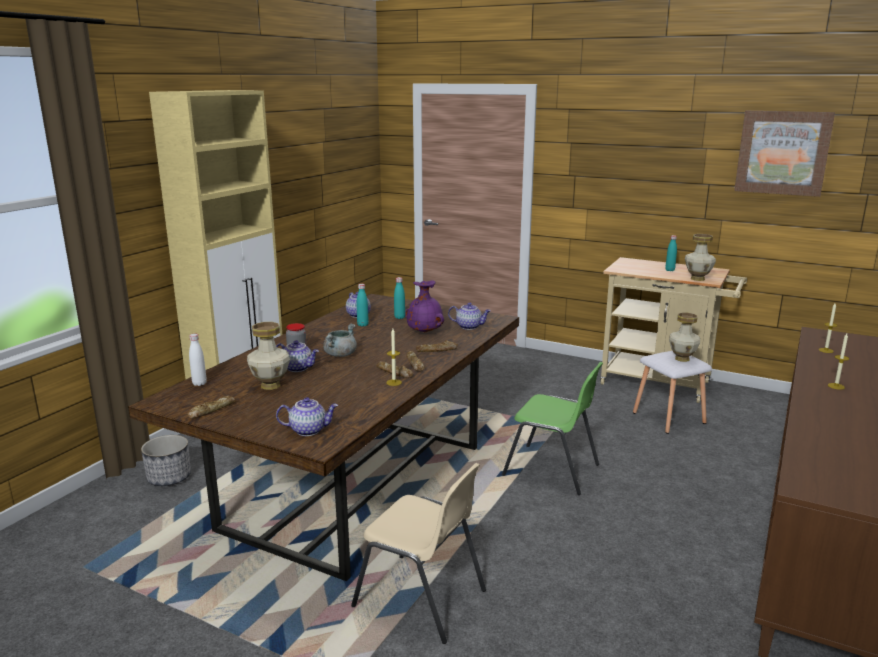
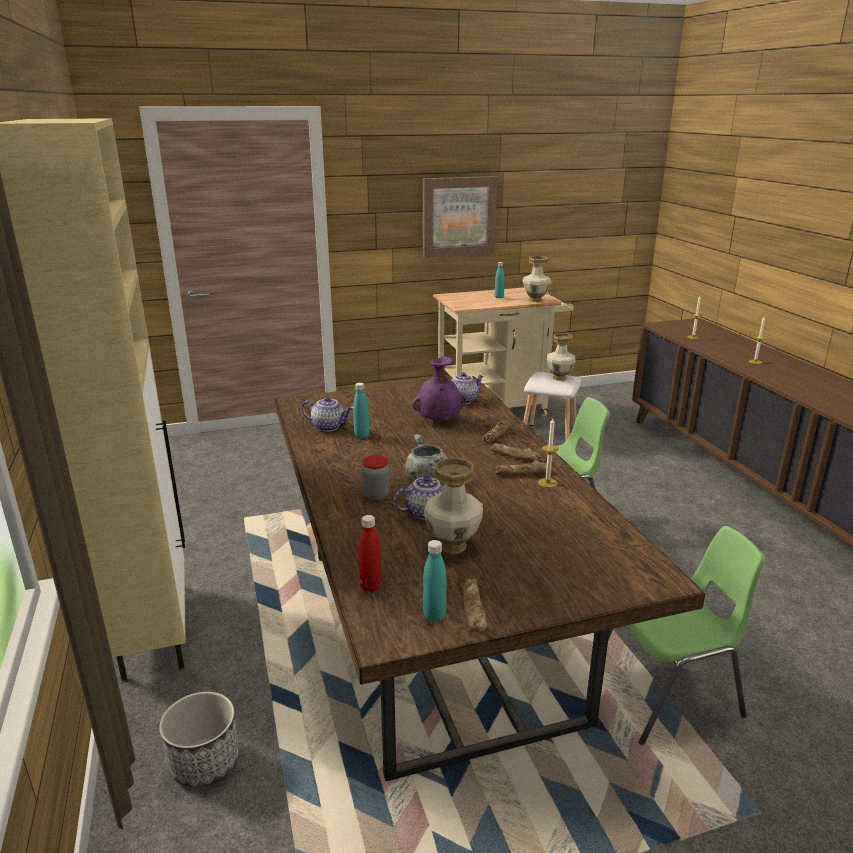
camera: 45 degrees left, 5 degrees up
white bottle [189,334,207,386] -> red bottle [359,515,382,593]
teapot [276,397,338,436] -> none
beige chair [351,463,486,644] -> green chair [608,526,765,745]
turquoise bottle [394,277,405,319] -> turquoise bottle moved to [423,540,446,622]
picture [734,111,835,197] -> picture moved to [423,176,497,258]

